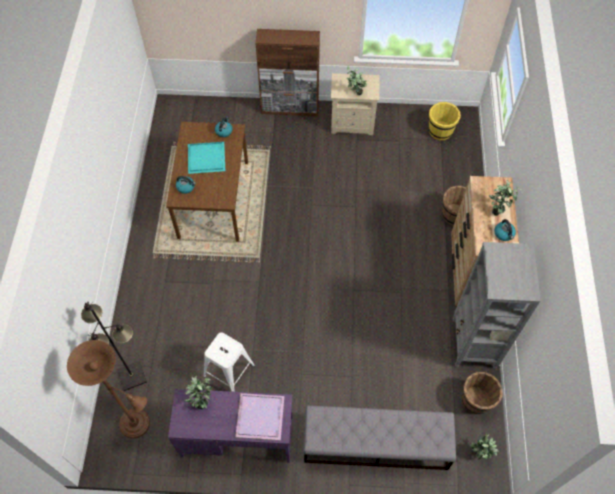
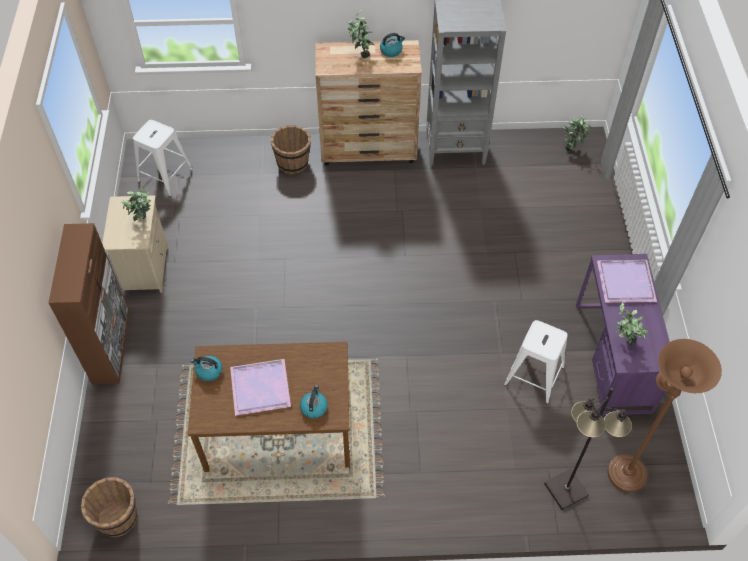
camera: 95 degrees left, 5 degrees down
turquoise tray [188,142,225,174] -> purple tray [230,359,291,416]
grey bench [303,405,456,470] -> none
yellow bucket [429,102,461,140] -> white stool [133,120,193,196]
brown bucket [462,372,503,414] -> brown bucket moved to [81,477,137,537]

